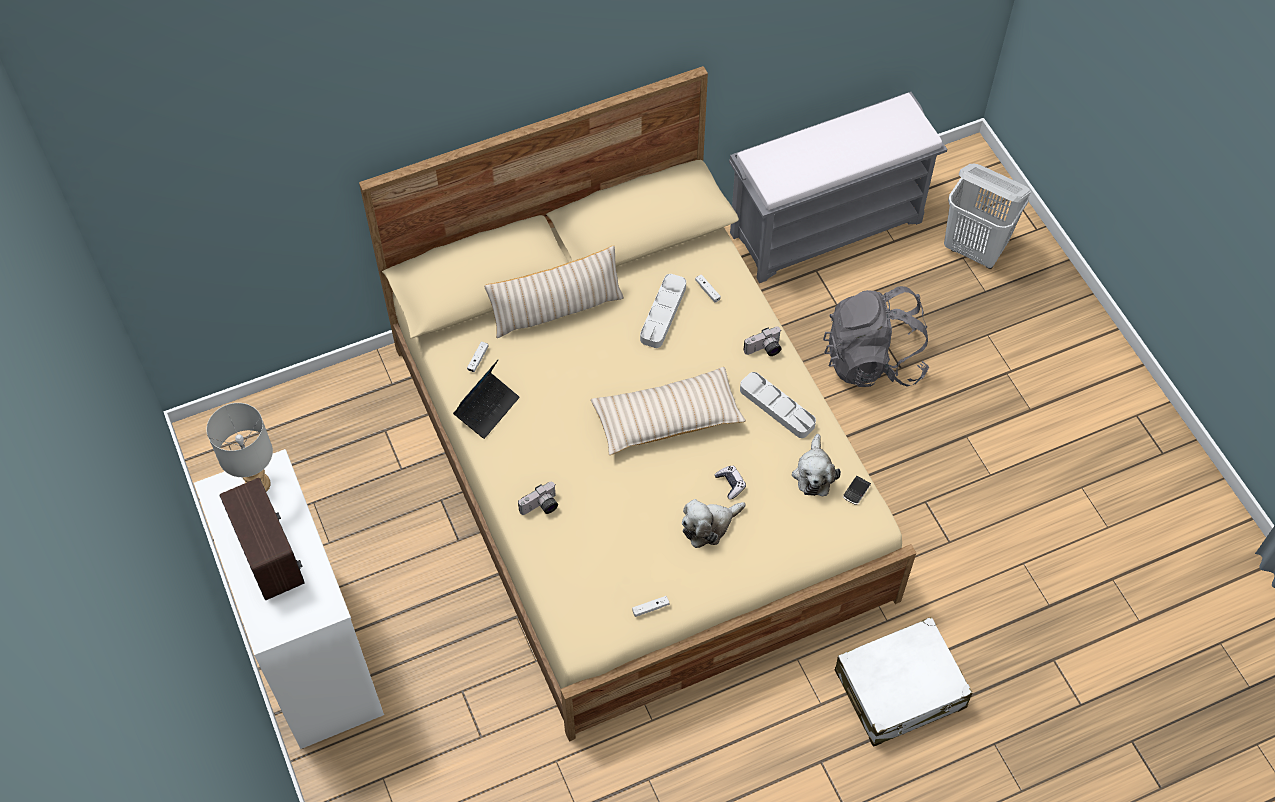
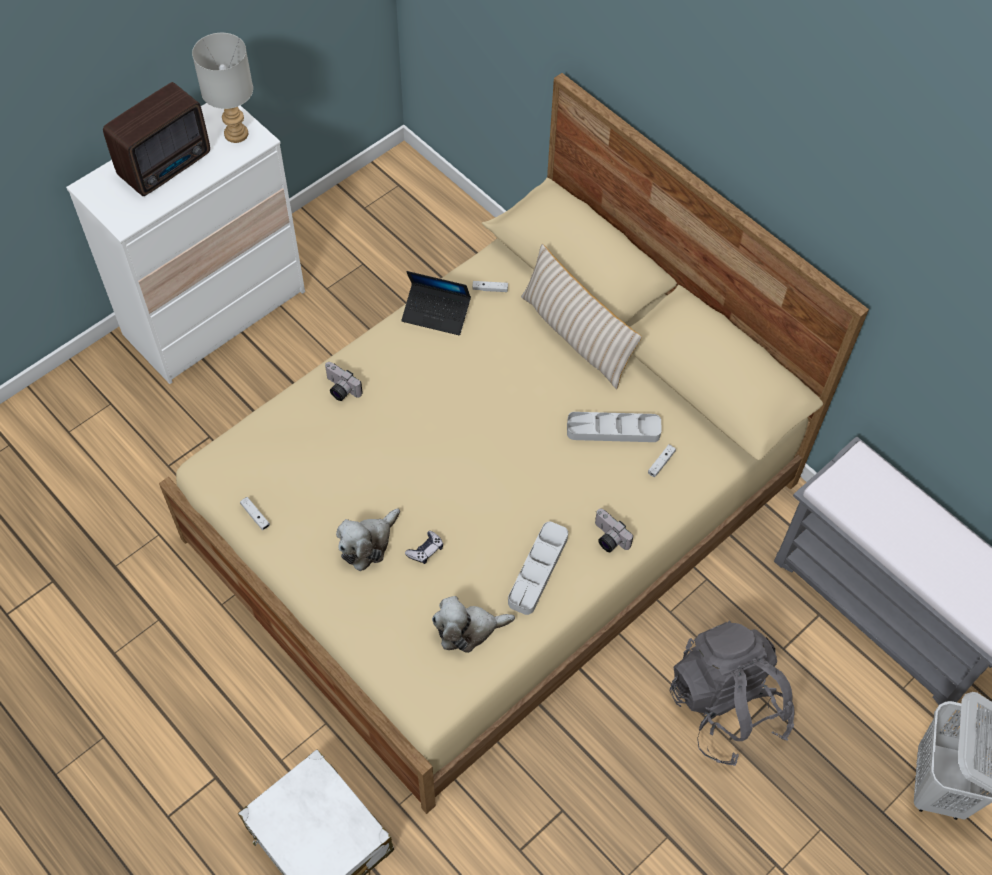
camera: 70 degrees right, 0 degrees up
beige pillow [591,367,746,455] -> none
plush toy [682,499,745,548] -> plush toy turned 90 degrees counterclockwise [336,508,400,571]
phone [843,476,871,505] -> none

